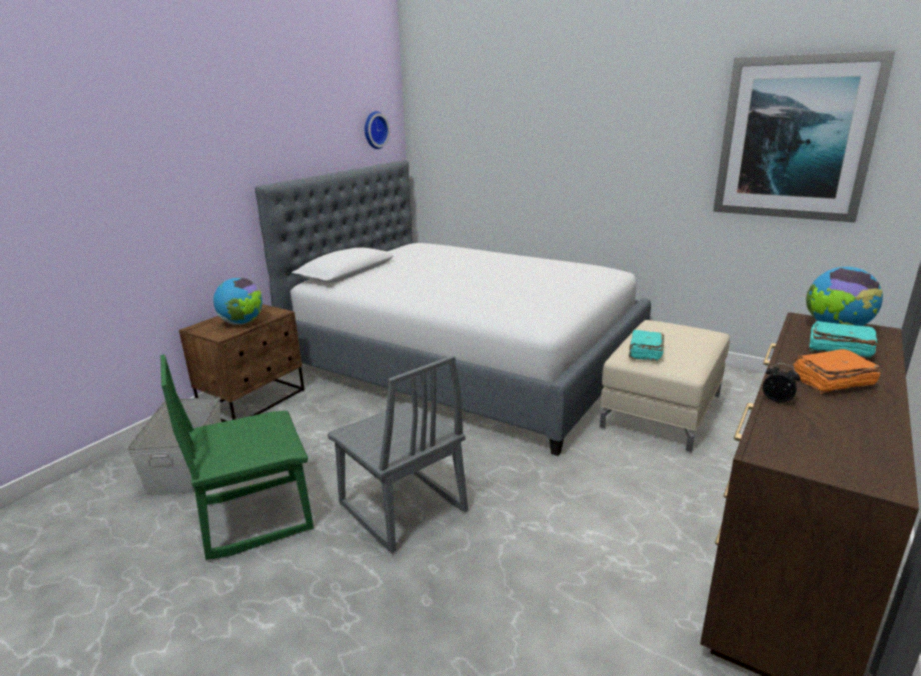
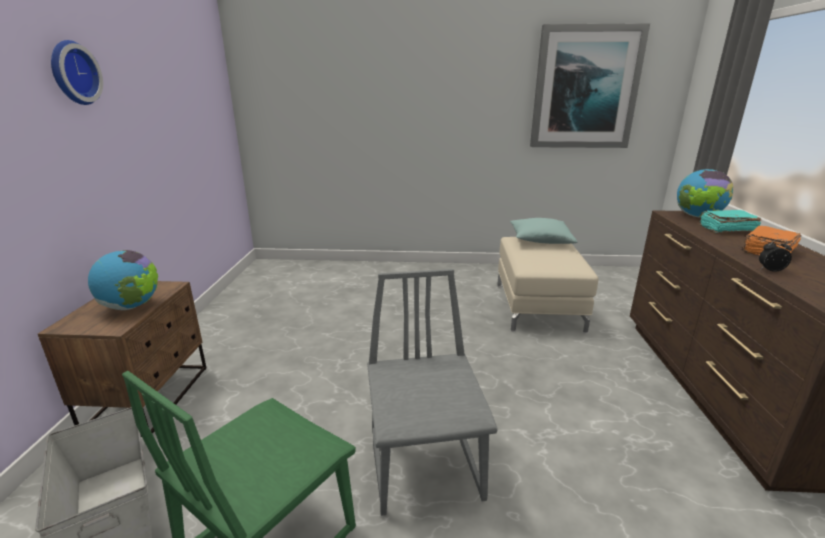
camera: 30 degrees left, 0 degrees up
bed [255,160,651,456] -> none
grey chair [327,355,468,553] -> grey chair turned 120 degrees counterclockwise [367,269,498,516]
wall clock [365,111,390,149] -> wall clock moved to [51,40,103,105]
turquoise book [628,330,664,361] -> none
none -> turquoise pillow [510,218,577,244]

